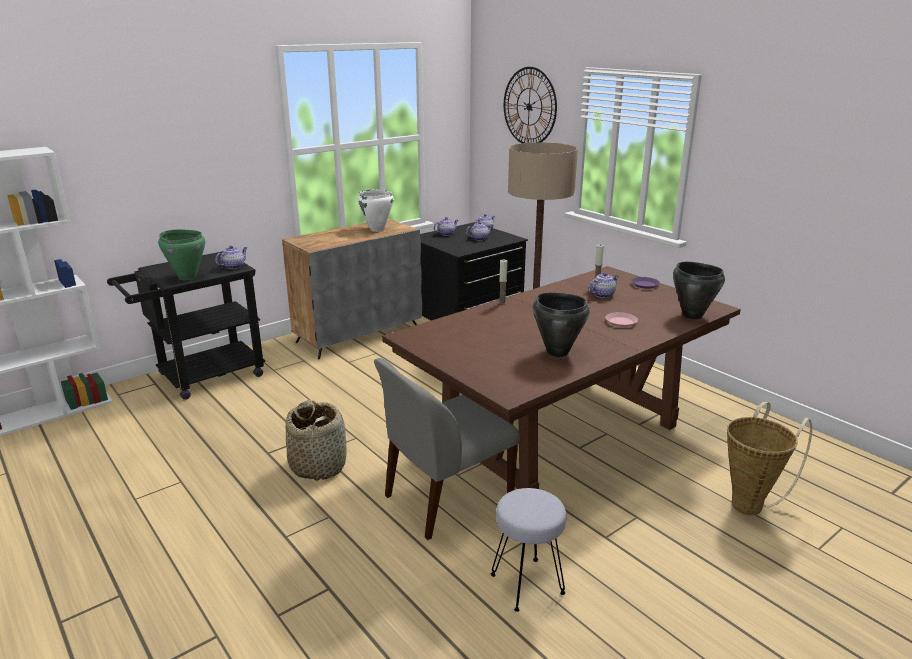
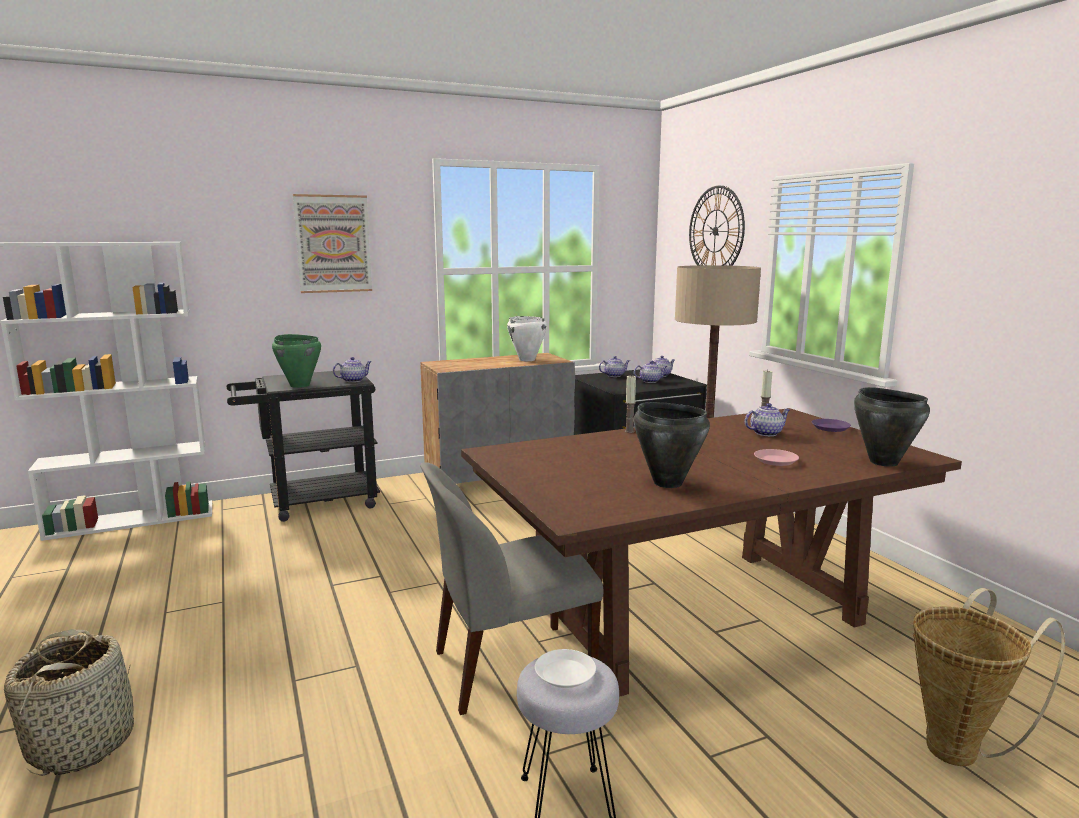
camera: 15 degrees right, 10 degrees down
basket [285,400,347,481] -> basket moved to [4,629,134,776]
none -> picture [293,194,372,293]
none -> white plate [535,649,596,688]

